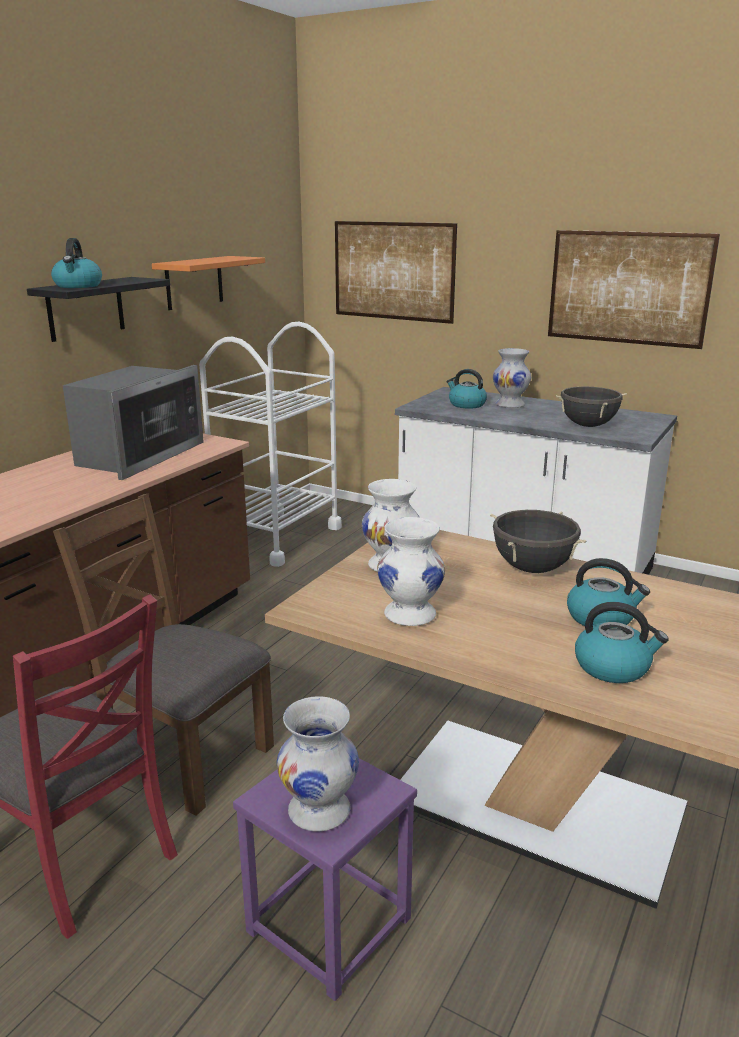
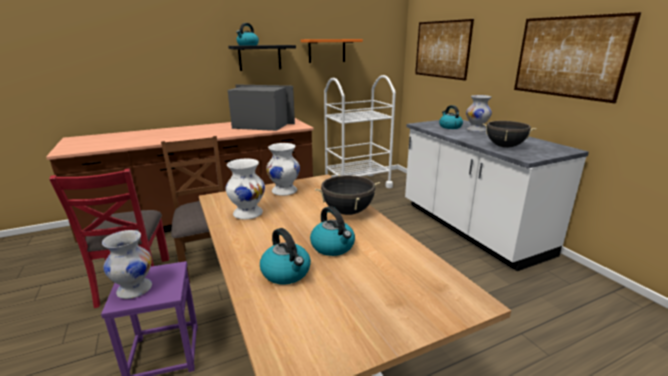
camera: 35 degrees right, 0 degrees up
microwave [63,365,204,480] -> microwave turned 135 degrees counterclockwise [228,84,295,131]

